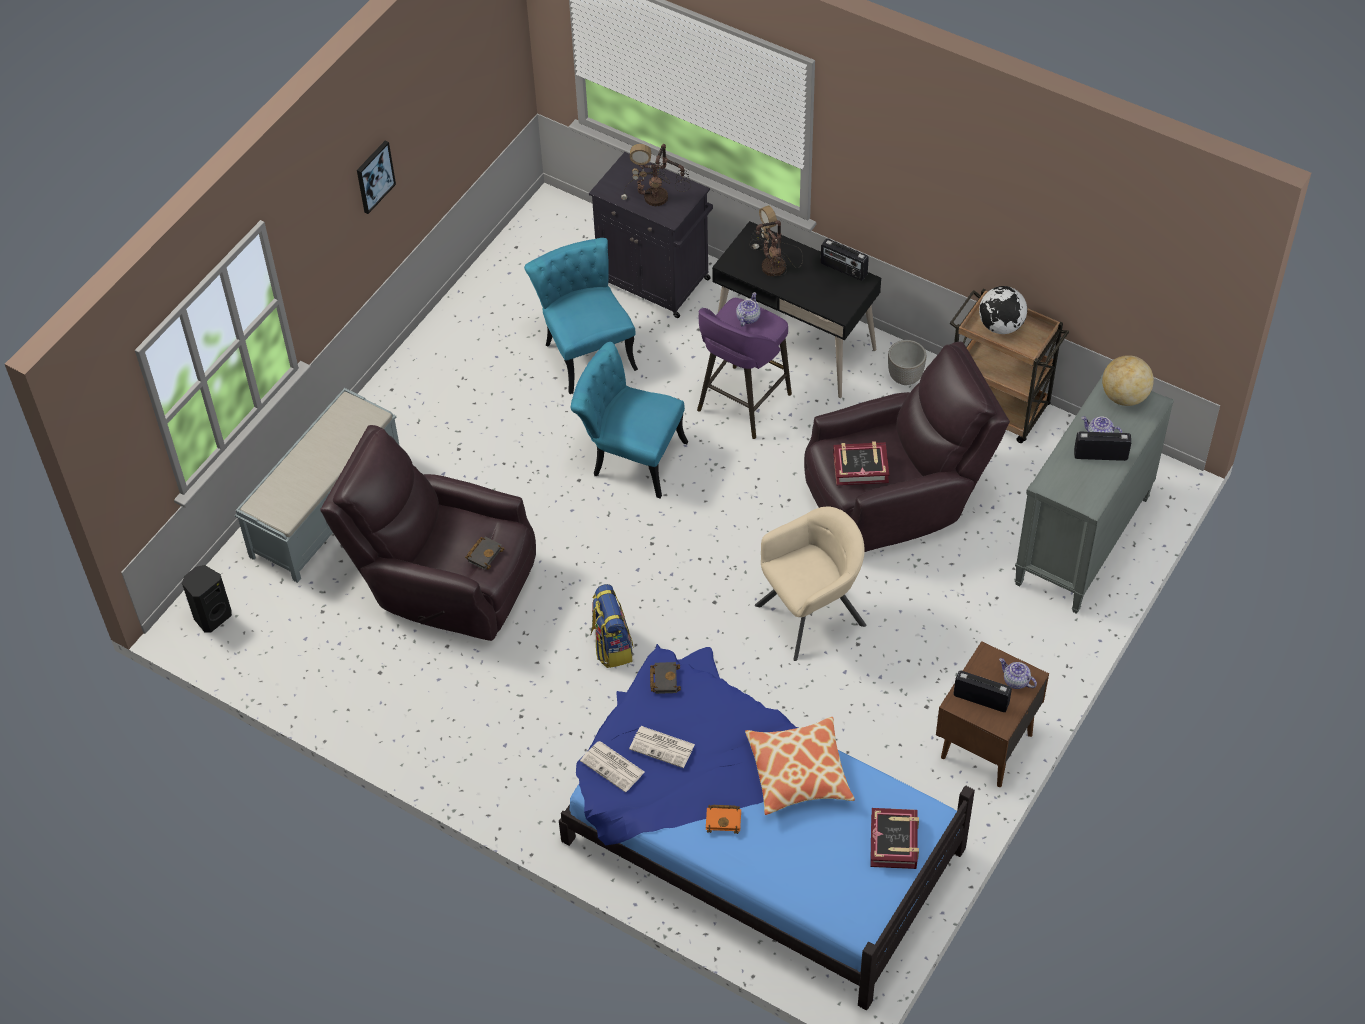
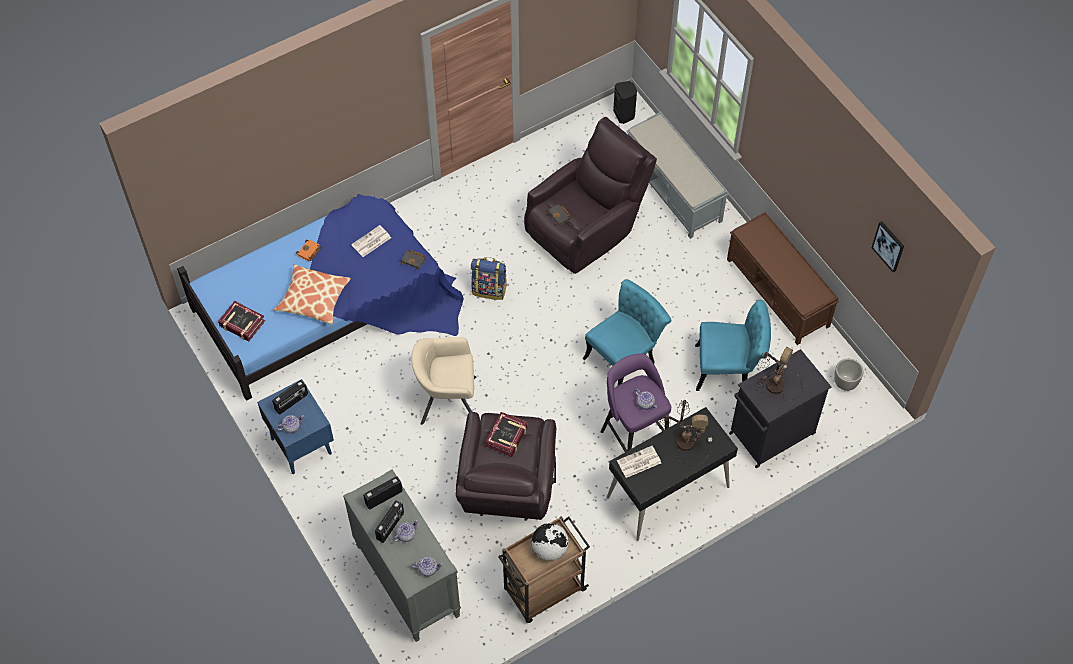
camera: 115 degrees right, 5 degrees up
picture [357,141,396,214] -> picture moved to [872,221,904,272]
newspaper [580,741,645,792] -> newspaper moved to [617,446,661,478]
beige armchair [755,507,866,661] -> beige armchair turned 90 degrees clockwise [411,337,476,425]
radio [821,238,869,281] -> radio moved to [363,476,403,509]
planter [888,340,926,385] -> planter moved to [834,359,864,391]
brown nightstand [936,641,1049,787] -> blue nightstand [257,379,334,474]
globe [1102,355,1154,406] -> teapot [411,557,443,577]
none -> brown bench [727,212,839,345]

